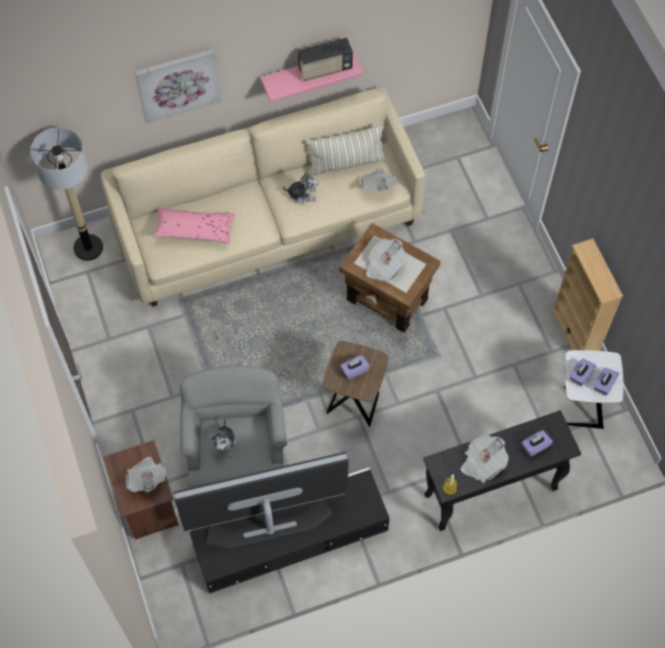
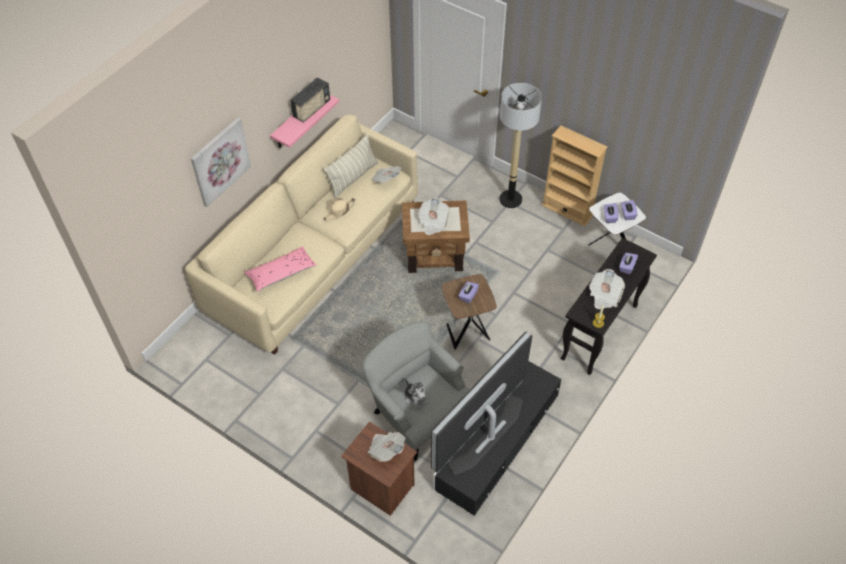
camera: 35 degrees left, 10 degrees down
floor lamp [30,127,103,261] -> floor lamp moved to [499,83,542,208]
plush toy [283,172,319,204] -> beige hat [323,198,355,221]

